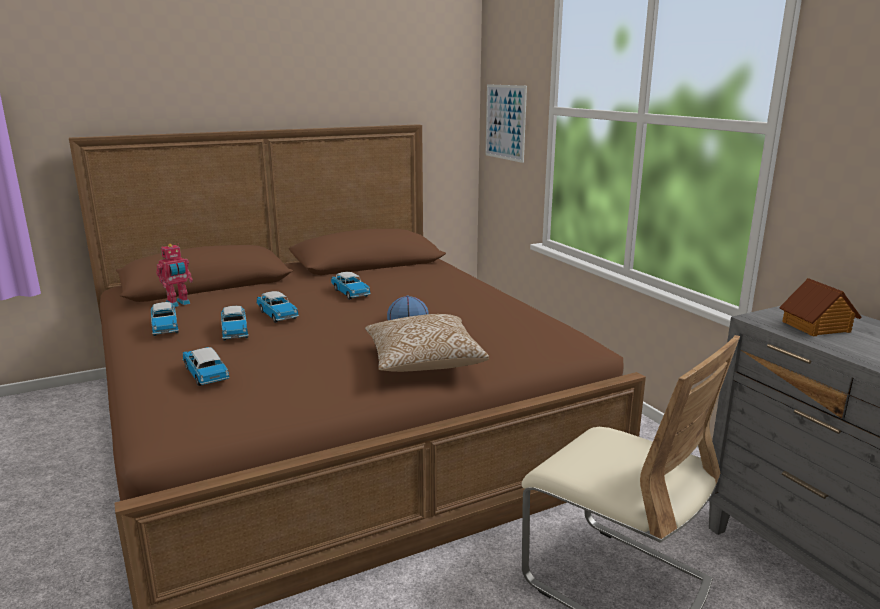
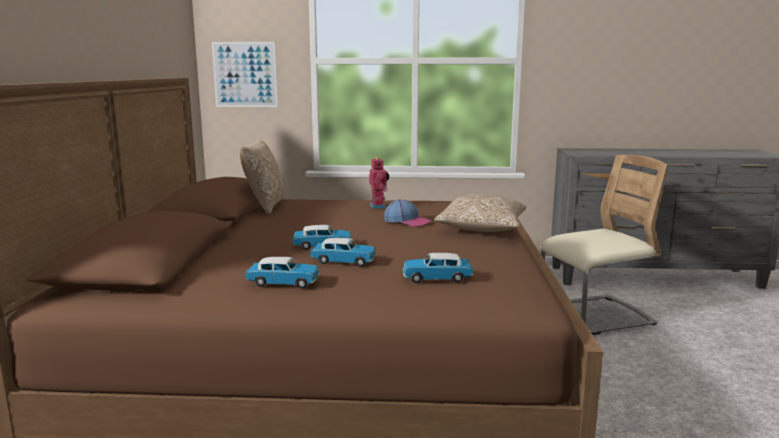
camera: 60 degrees left, 5 degrees down
toy robot [156,244,193,307] -> toy robot moved to [369,157,389,209]
toy car [331,272,371,300] -> none
toy house [779,278,861,336] -> none
none -> pillow [240,139,285,215]

